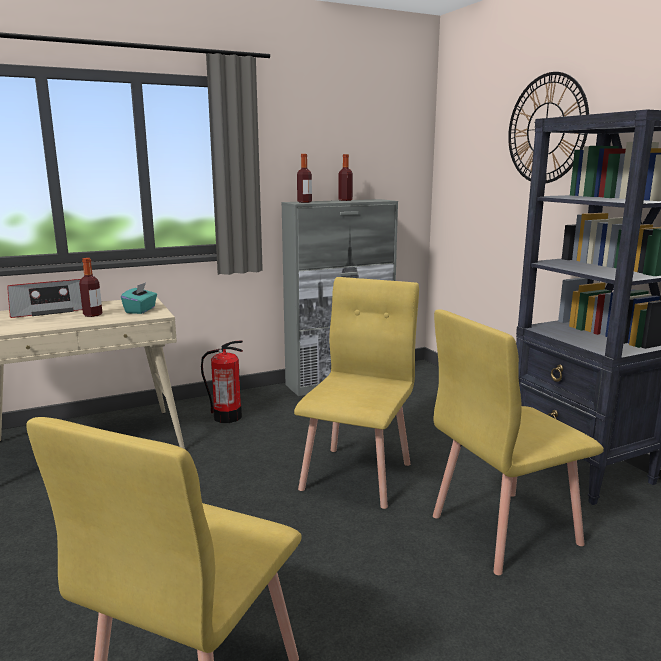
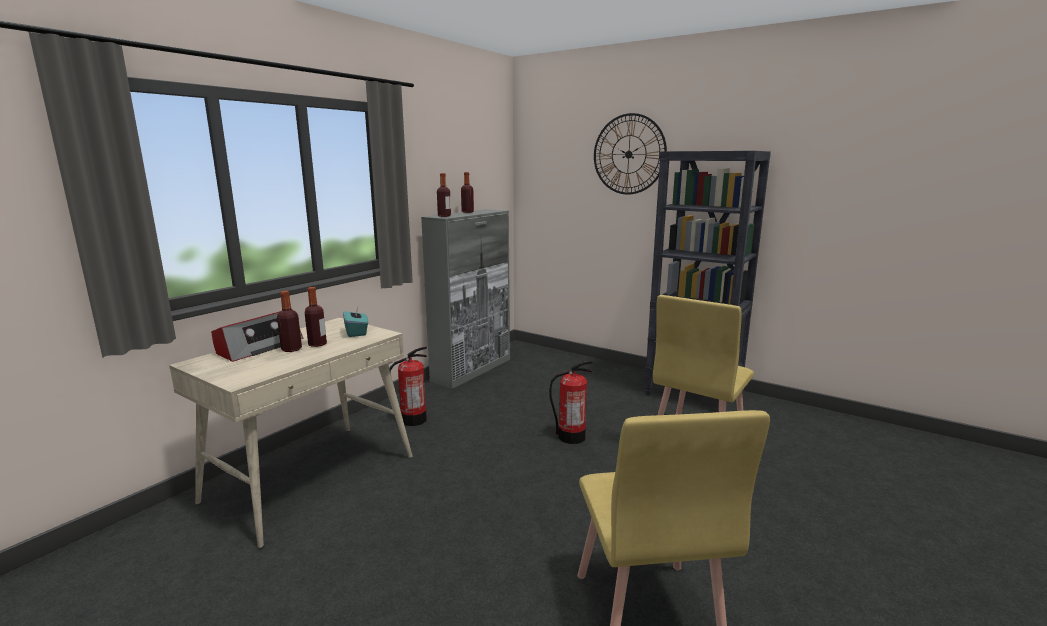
camera: 30 degrees left, 0 degrees up
yellow chair [294,277,419,509] -> fire extinguisher [549,361,593,444]
none -> bottle [277,291,302,352]

